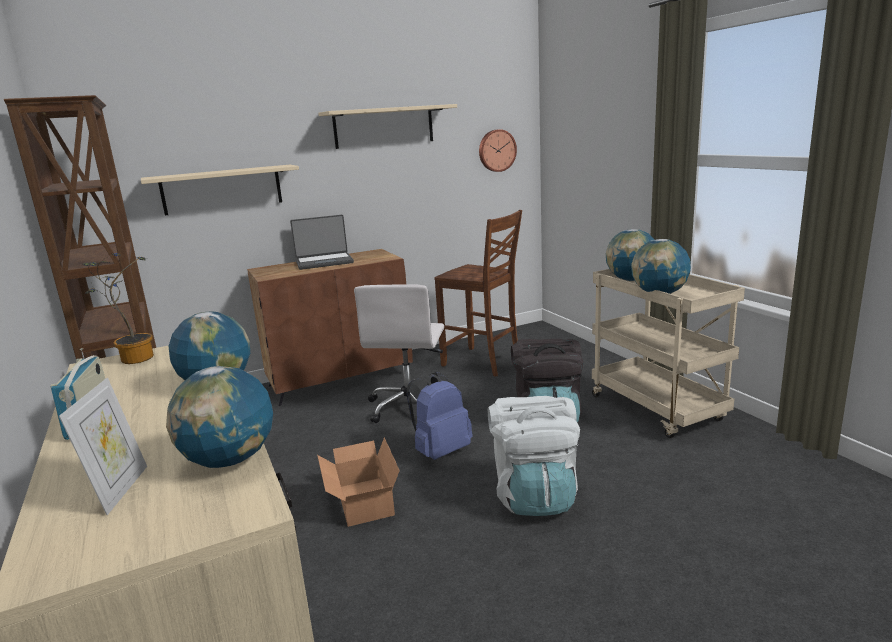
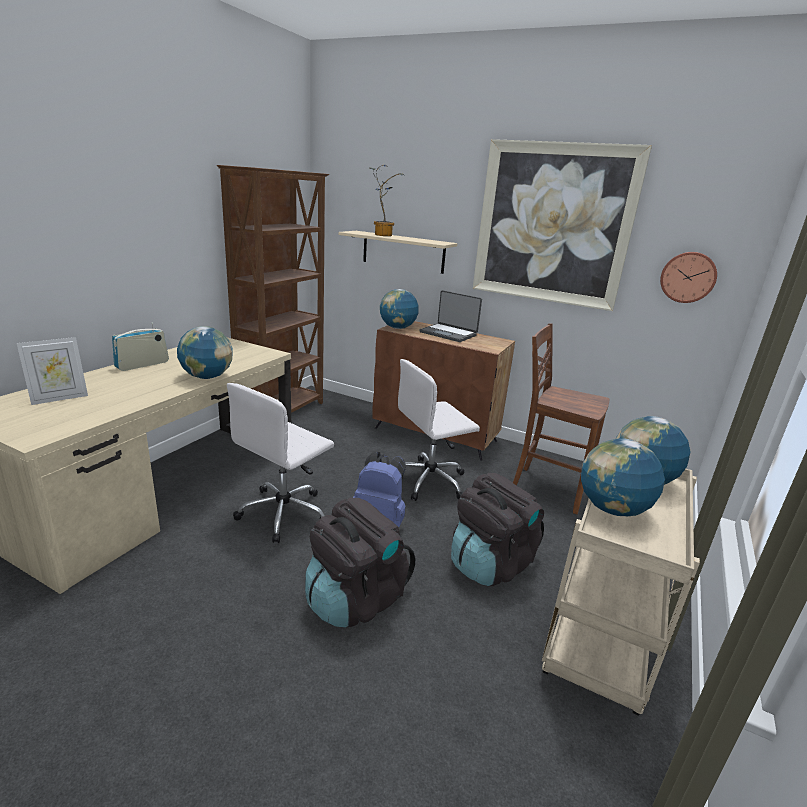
camera: 50 degrees right, 5 degrees up
potted plant [82,253,154,364] -> potted plant moved to [370,165,404,236]
globe [166,366,273,468] -> globe moved to [380,289,419,329]
cardboard box [317,437,400,527] -> white office chair [227,383,334,543]
beige shelf [318,104,457,149] -> picture [473,139,652,311]
brown chair [434,210,522,377] -> brown chair turned 120 degrees clockwise [513,323,609,514]
white backpack [488,396,580,516] -> black backpack [305,498,415,628]

